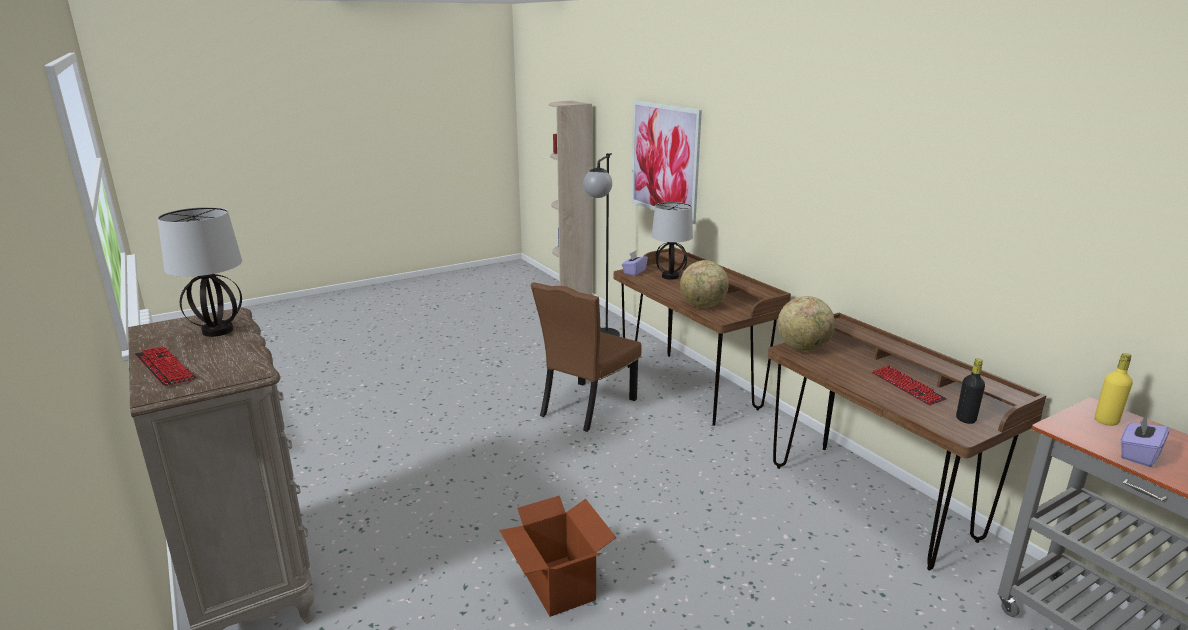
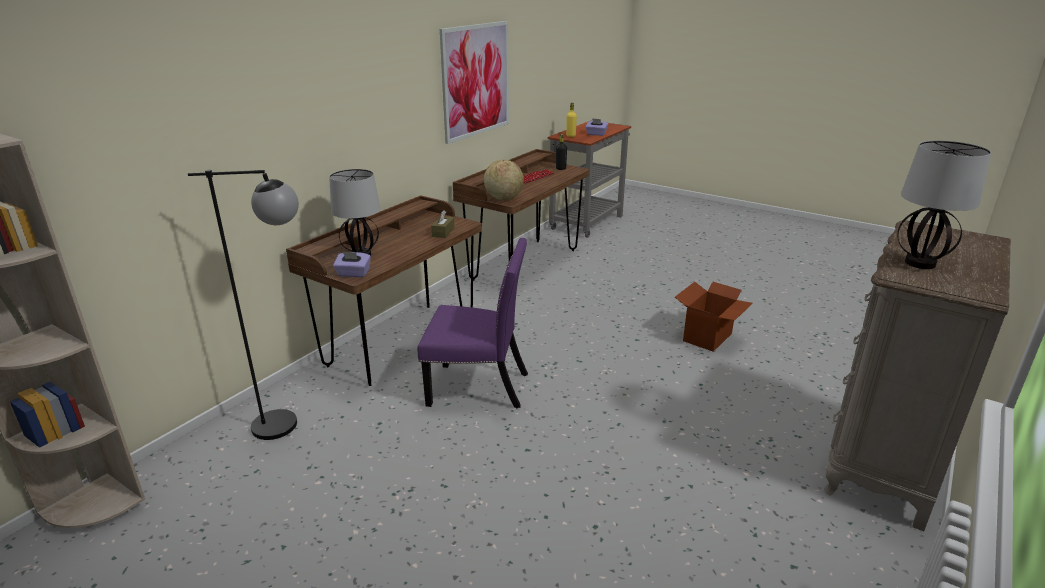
camera: 115 degrees left, 5 degrees up
keyboard [135,346,196,386] -> none
brown chair [531,282,642,432] -> purple chair [417,238,528,408]
picture [631,100,702,224] -> picture moved to [440,21,509,144]
globe [680,260,729,308] -> brown tissue box [431,210,454,238]

